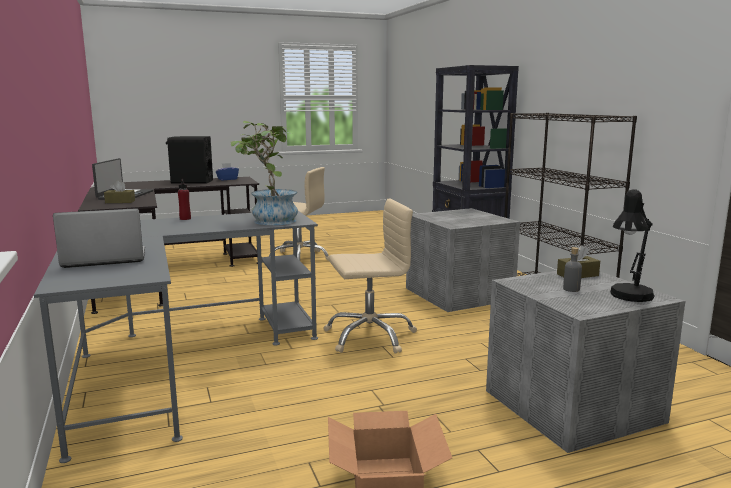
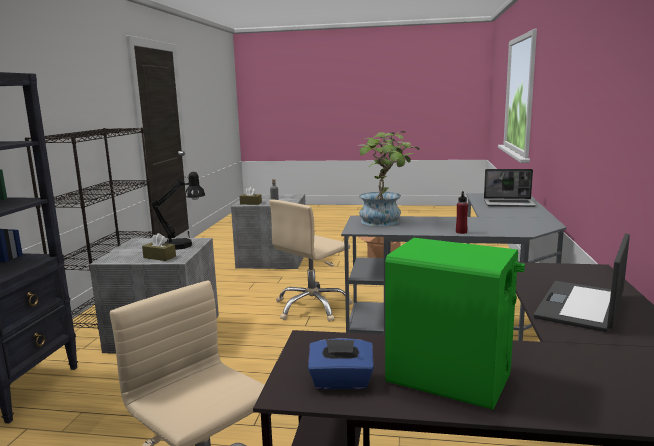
camera: 150 degrees left, 0 degrees up
brown tissue box [104,180,135,203] -> brown tissue box moved to [142,233,176,261]
black speaker [166,136,213,184] -> green speaker [385,238,525,410]
beige office chair [324,198,417,354] -> beige office chair turned 60 degrees counterclockwise [269,199,353,322]
black table lamp [610,189,654,302] -> black table lamp moved to [151,172,205,250]

